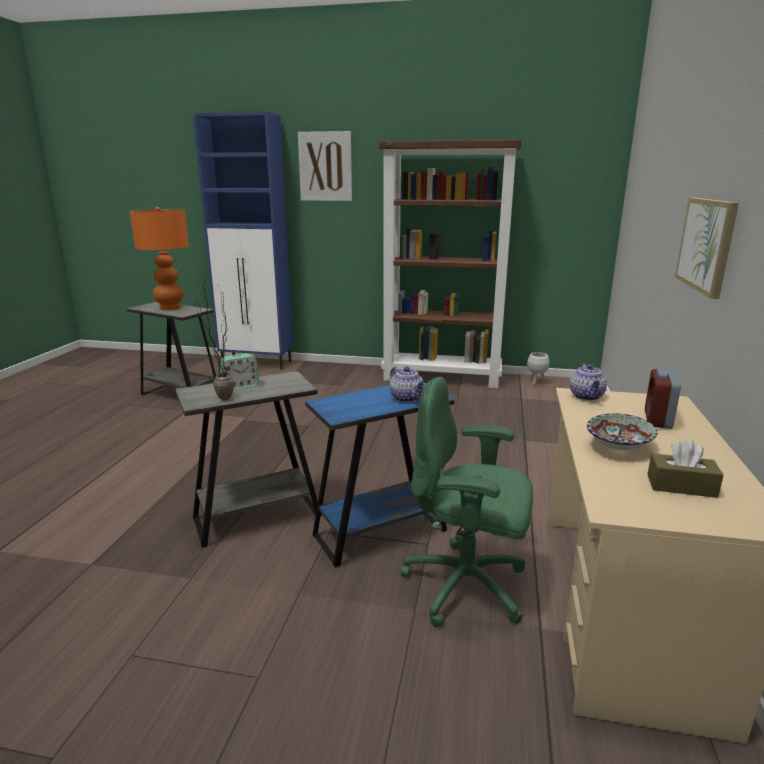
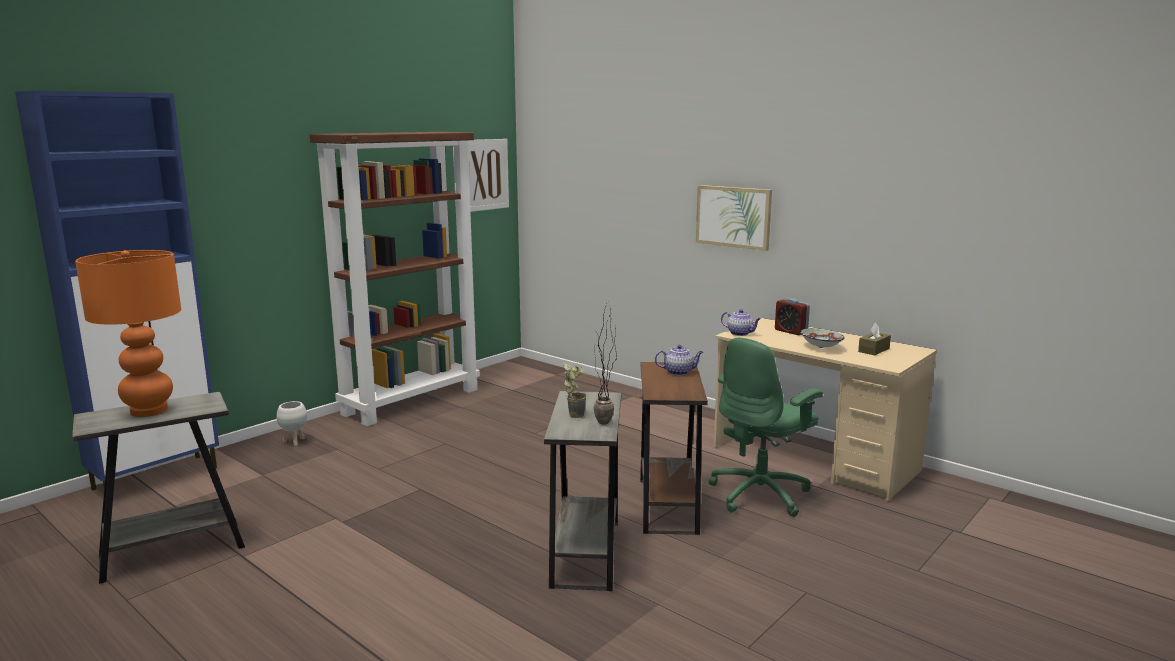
camera: 60 degrees left, 5 degrees down
alarm clock [220,353,259,390] -> potted plant [562,363,586,418]
picture [298,131,352,201] -> picture moved to [468,139,509,212]
blue side table [305,382,455,567] -> brown side table [640,362,708,535]
white planter [527,352,550,385] -> white planter moved to [277,401,307,446]

